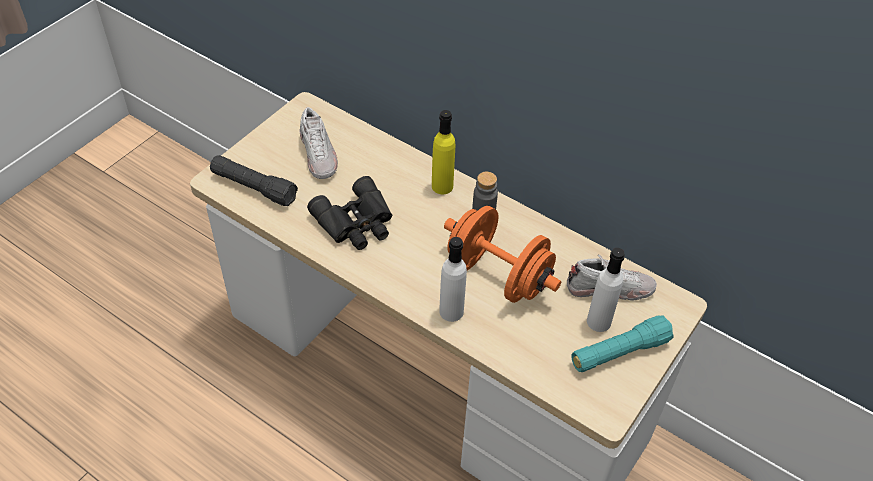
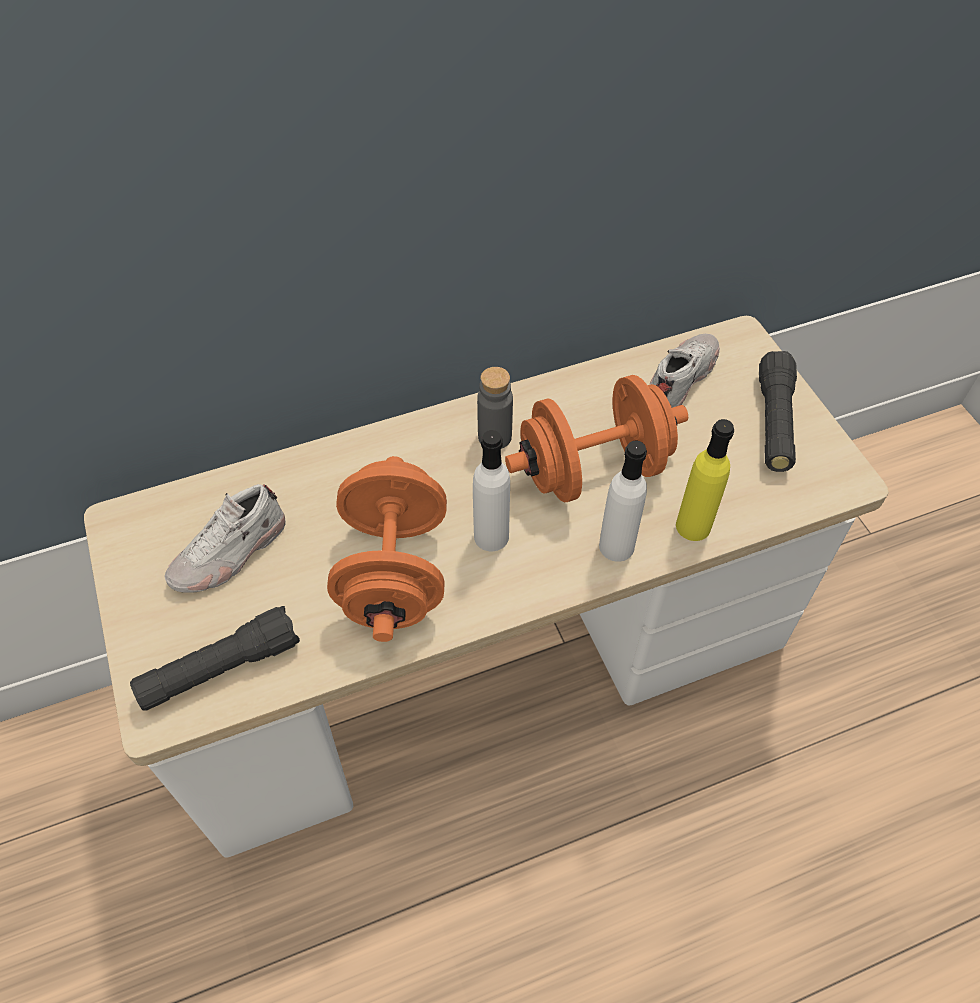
camera: 55 degrees left, 5 degrees up
white shoe [299,107,338,179] -> white shoe turned 120 degrees clockwise [164,484,286,593]
black binoculars [307,176,393,250] -> orange dumbbell [327,456,447,642]
yellow bottle [432,110,455,194] -> yellow bottle moved to [676,419,734,541]
turquoise flashlight [571,315,674,372] -> black flashlight [759,351,797,472]
white bottle [587,248,625,332] -> white bottle moved to [473,430,510,551]

